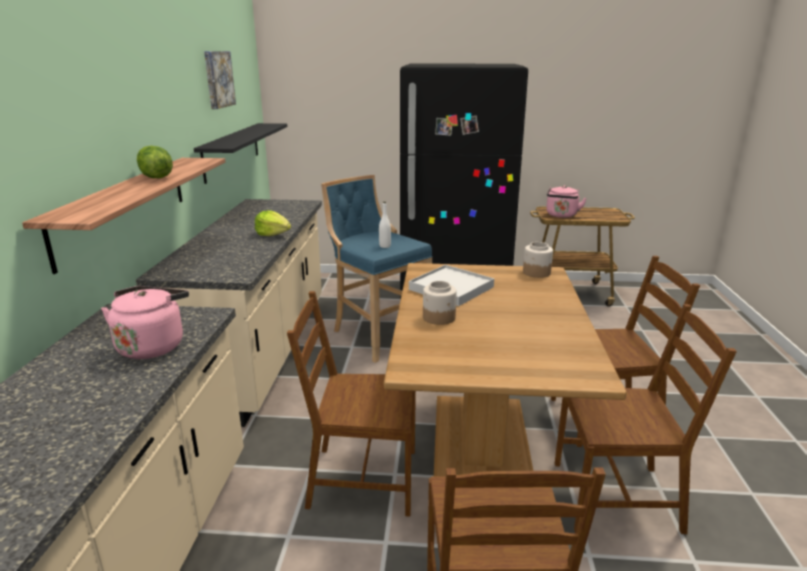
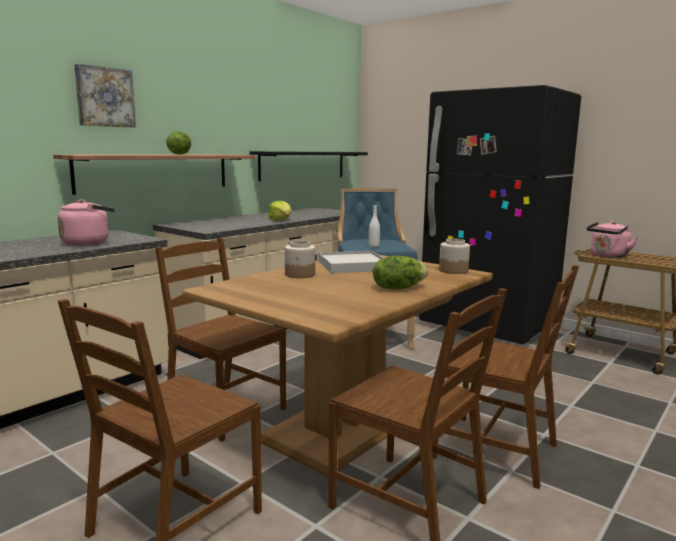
camera: 35 degrees right, 10 degrees down
picture [204,51,236,109] -> picture moved to [74,64,136,127]
none -> lettuce [373,256,428,290]

